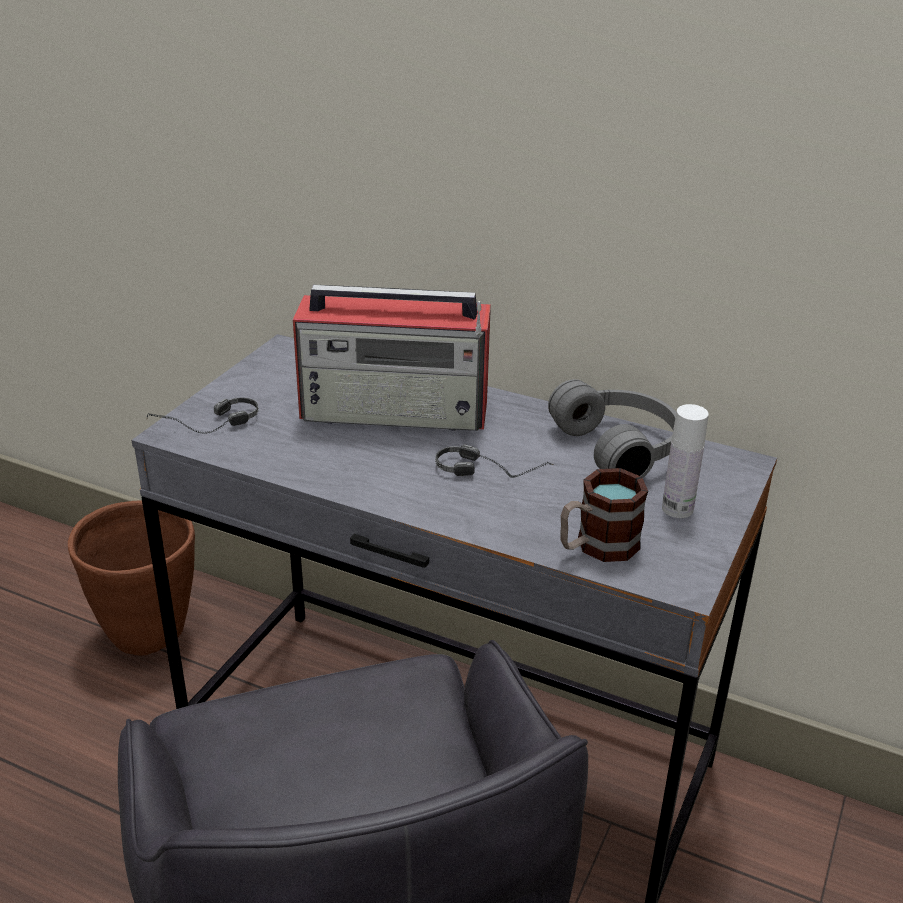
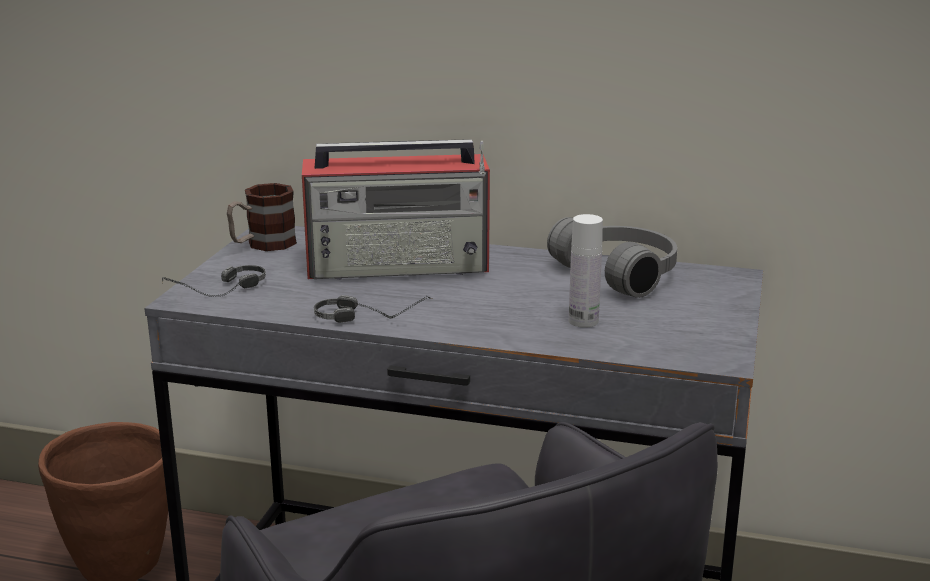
camera: 10 degrees left, 10 degrees down
headphones [435,444,554,478] -> headphones moved to [314,295,433,323]
mug [560,468,648,562] -> mug moved to [227,183,297,251]
white bottle [662,404,709,518] -> white bottle moved to [569,214,603,328]

